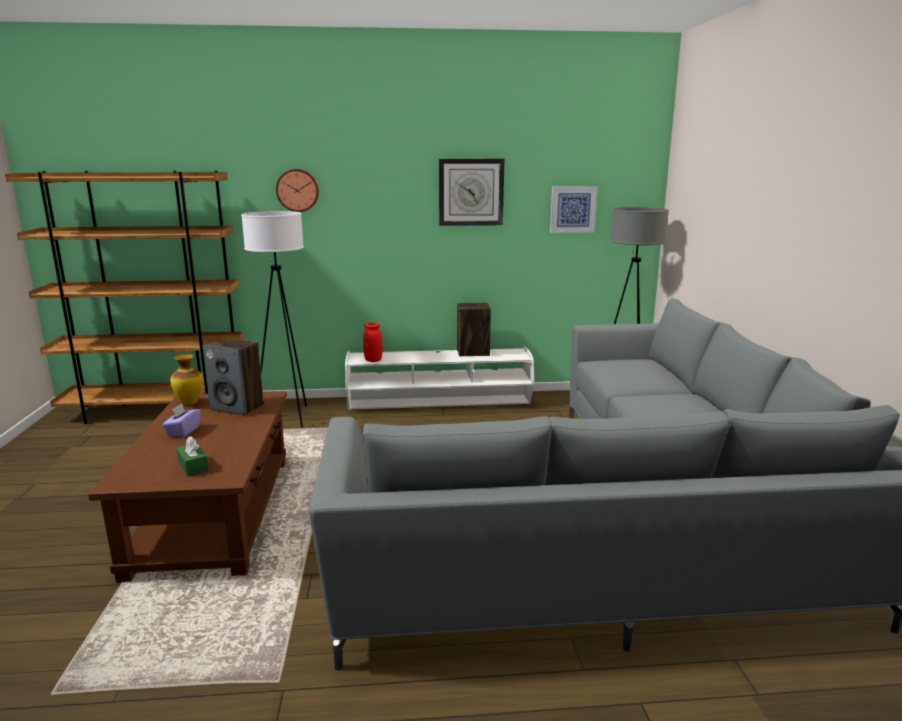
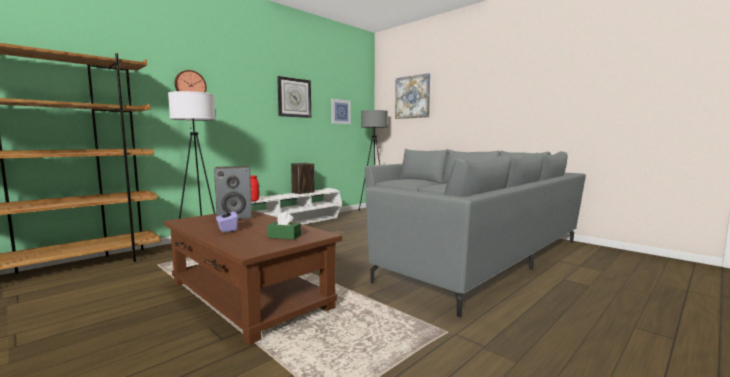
camera: 40 degrees left, 10 degrees down
vase [170,354,203,405] -> none
none -> picture [395,73,430,119]

